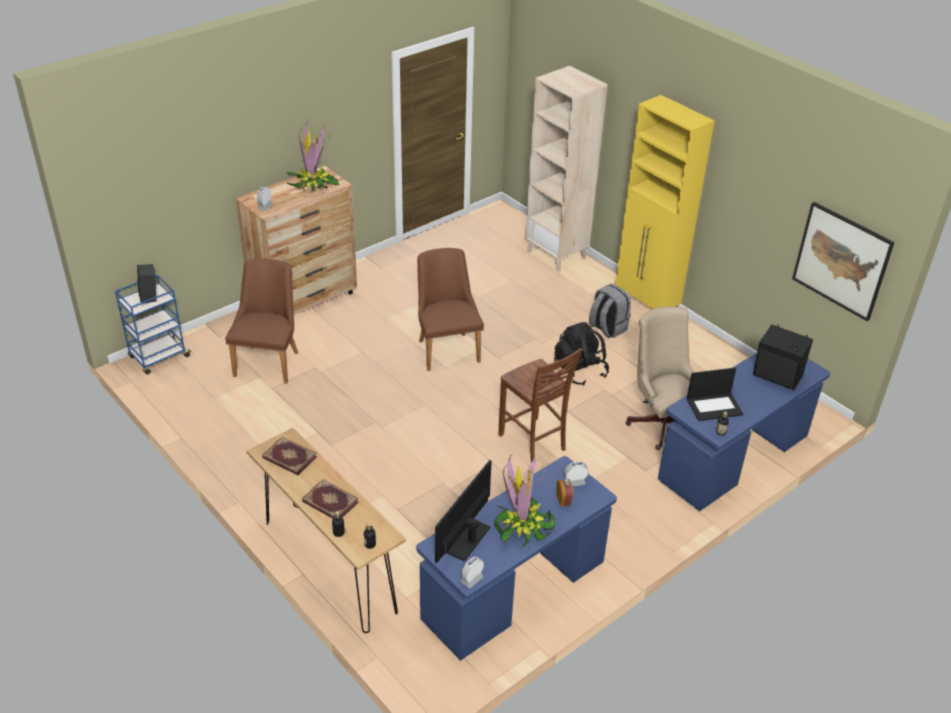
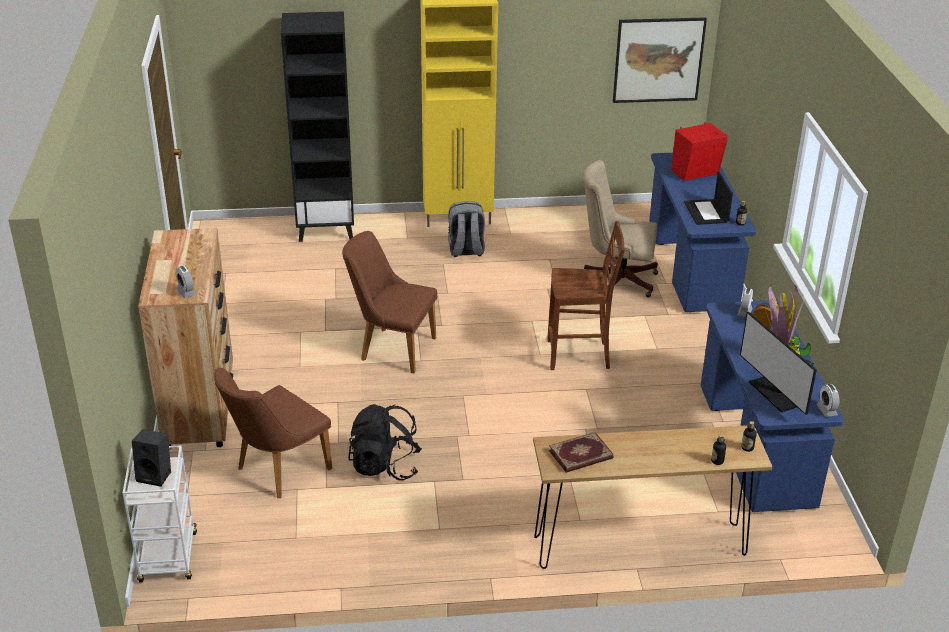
camera: 55 degrees left, 5 degrees down
blue cart [115,275,191,374] -> white cart [122,445,197,583]
brown chair [225,259,298,384] -> brown chair turned 90 degrees counterclockwise [214,368,332,498]
potted plant [286,122,339,192] -> none
book [302,479,359,519] -> none
beige bookcase [525,66,608,272] -> black bookcase [281,11,354,242]
black backpack [554,322,609,385] -> black backpack moved to [348,404,422,480]
laptop [687,368,743,421] -> laptop turned 150 degrees clockwise [684,172,733,225]
black speaker [753,324,813,390] -> red speaker [671,122,728,181]

